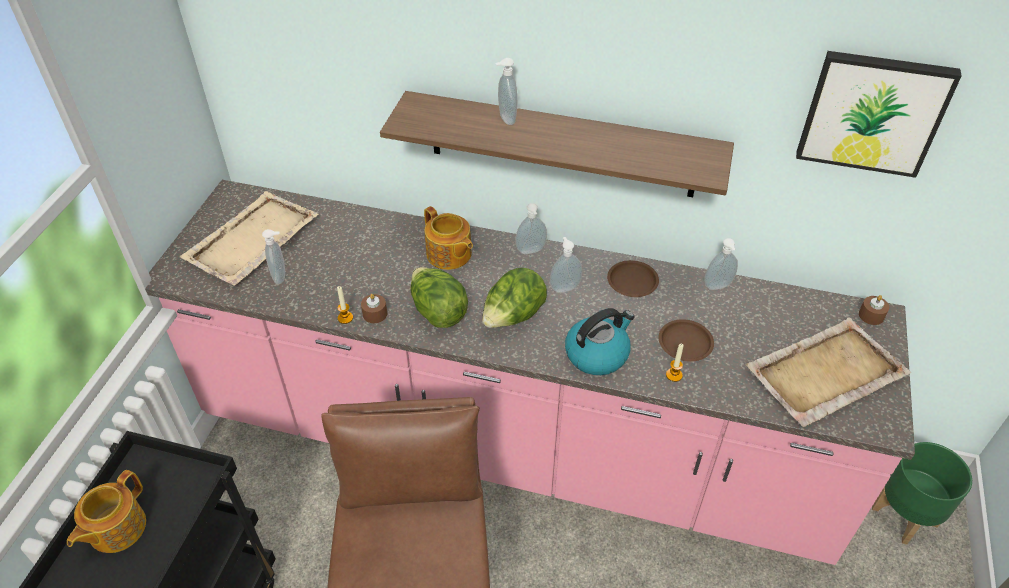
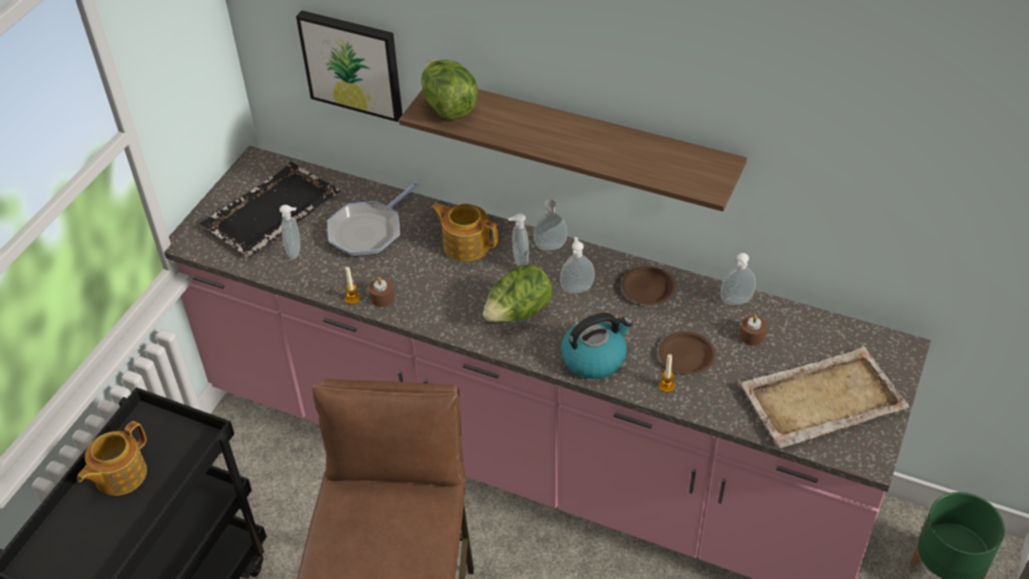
camera: 10 degrees right, 0 degrees up
beige tray [180,191,318,286] -> black tray [200,162,341,257]
lettuce [411,267,468,328] -> lettuce moved to [421,59,478,120]
teapot [424,206,473,270] -> teapot turned 150 degrees clockwise [431,203,498,262]
soap dispenser [496,58,517,125] -> soap dispenser moved to [508,213,529,266]
picture [796,51,961,178] -> picture moved to [296,11,403,122]
brown candle [859,295,889,325] -> brown candle moved to [739,315,767,346]
none -> frying pan [327,182,419,257]

